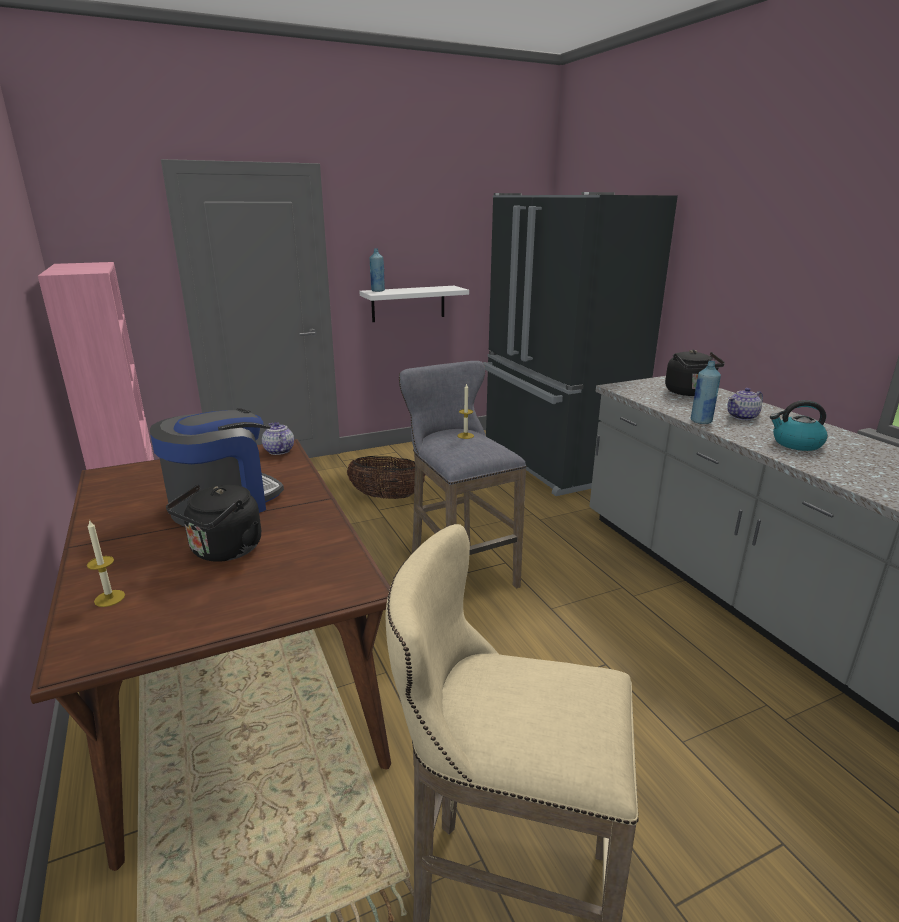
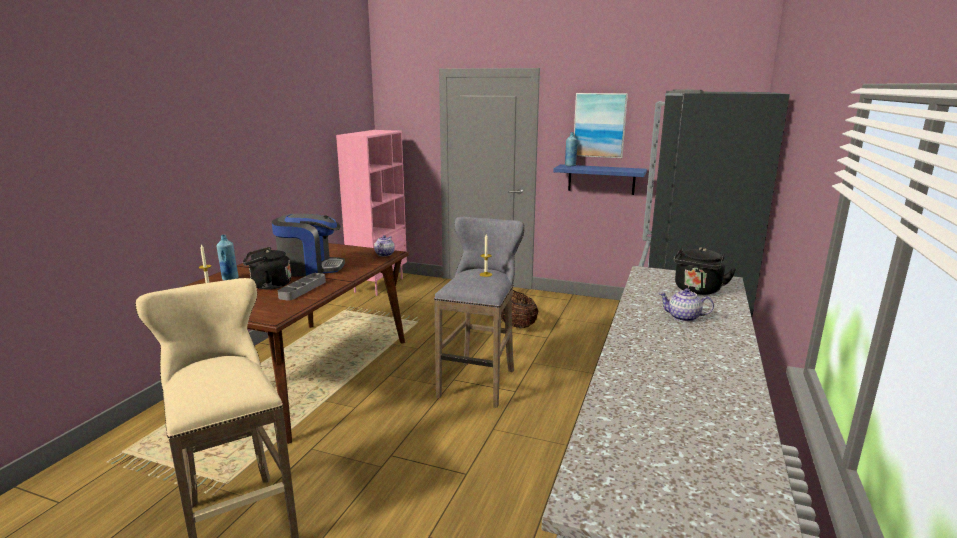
camera: 45 degrees right, 5 degrees down
white shelf [359,286,469,322] -> blue shelf [553,164,647,195]
blue bottle [691,361,721,424] -> blue bottle moved to [217,235,239,280]
kettle [770,400,828,451] -> none
none -> grey tray [278,273,326,301]
none -> picture [574,93,628,158]

